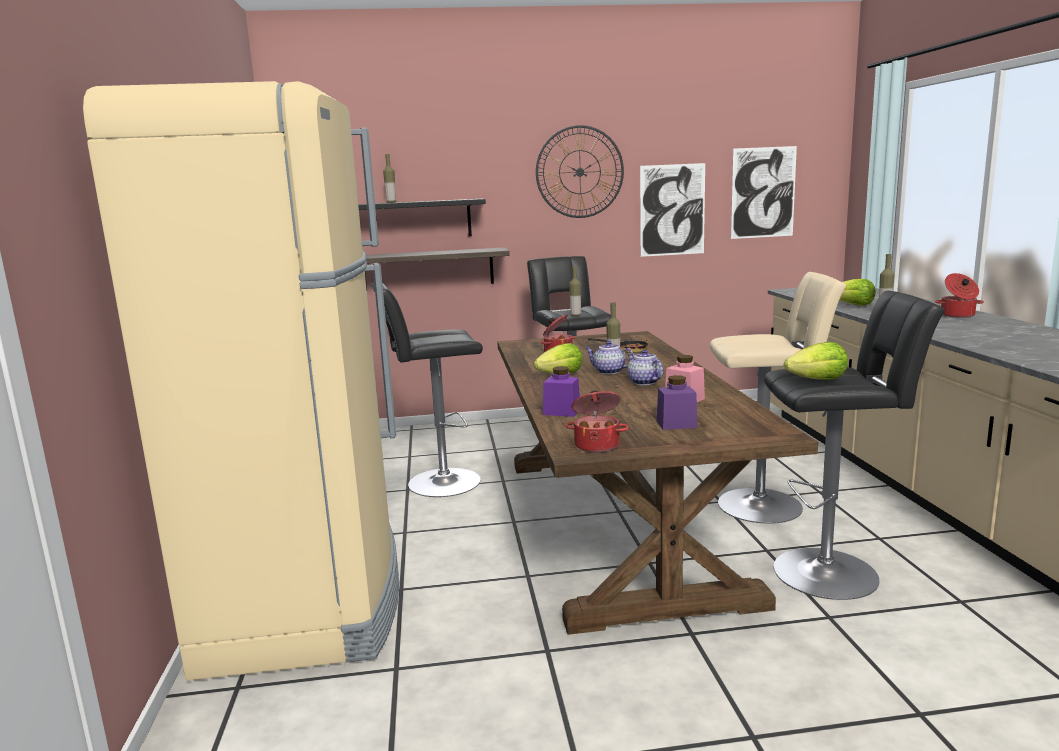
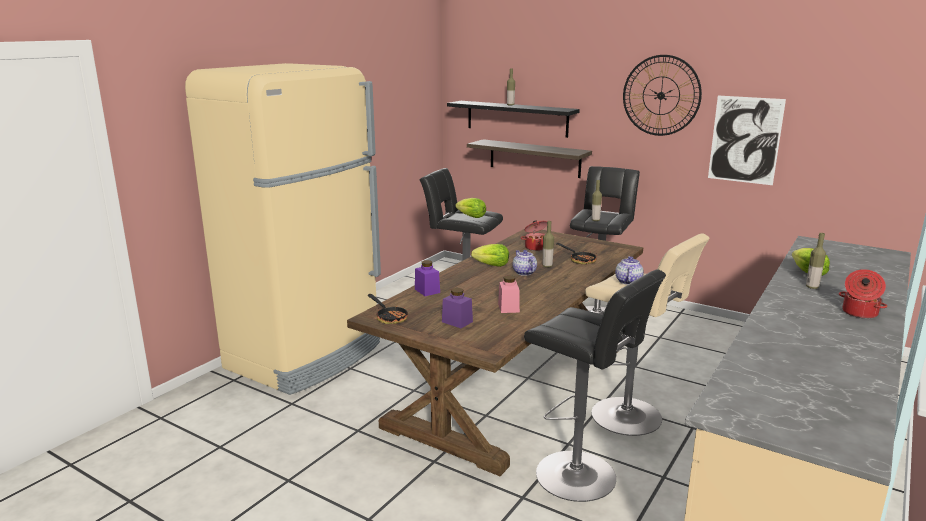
camera: 40 degrees right, 5 degrees up
cooking pot [565,390,629,453] -> frying pan [368,294,408,324]
teapot [628,350,663,385] -> teapot moved to [615,256,644,285]
picture [731,146,797,239] -> none
lettuce [784,342,848,380] -> lettuce moved to [456,198,486,218]

